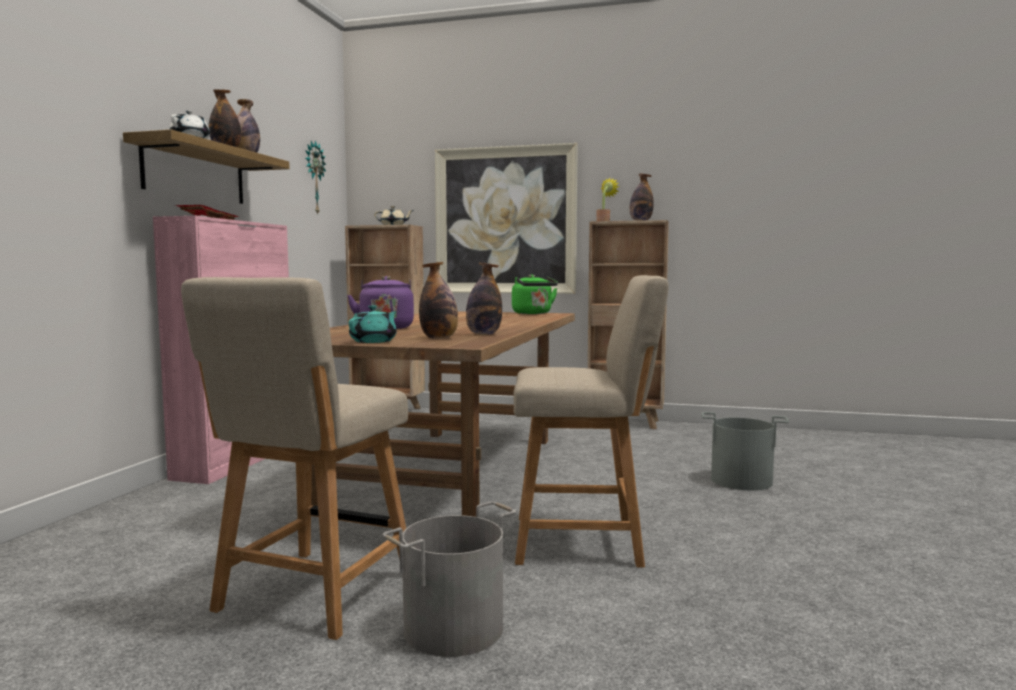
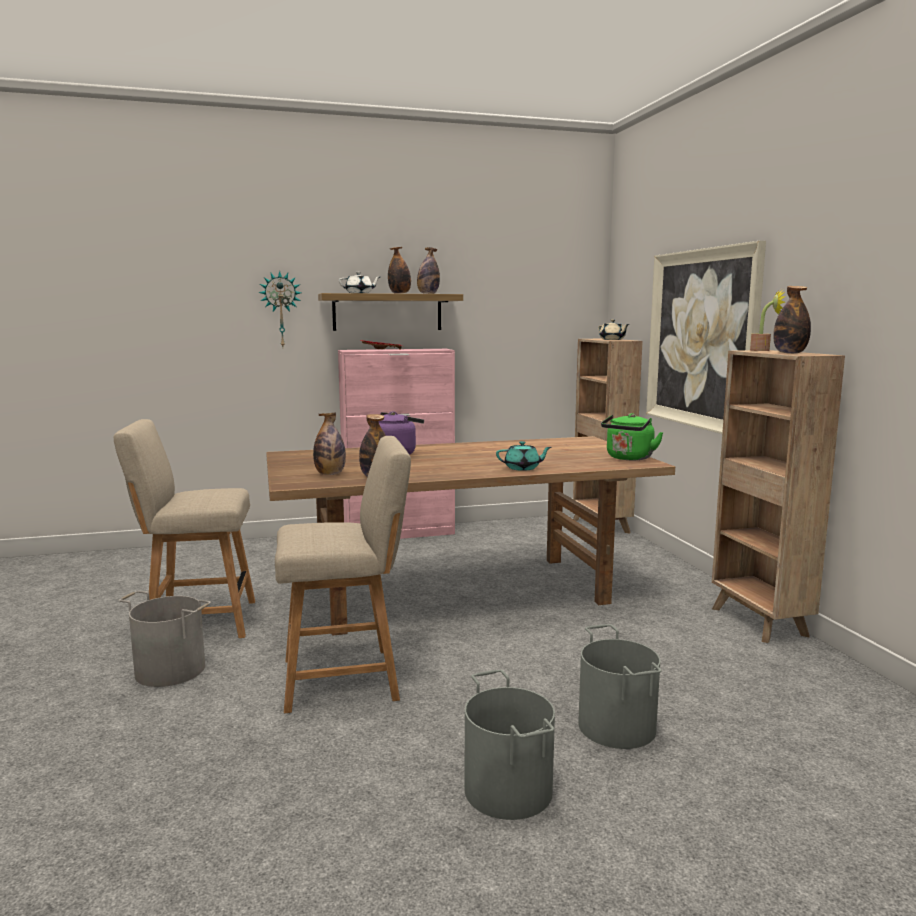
camera: 60 degrees right, 5 degrees up
wall clock [305,140,326,215] -> wall clock moved to [259,271,301,347]
turquoise teapot [349,305,397,343] -> turquoise teapot moved to [496,441,552,471]
beige chair [513,275,669,568] -> beige chair turned 75 degrees counterclockwise [275,436,411,713]
none -> grey bucket [465,670,555,820]

